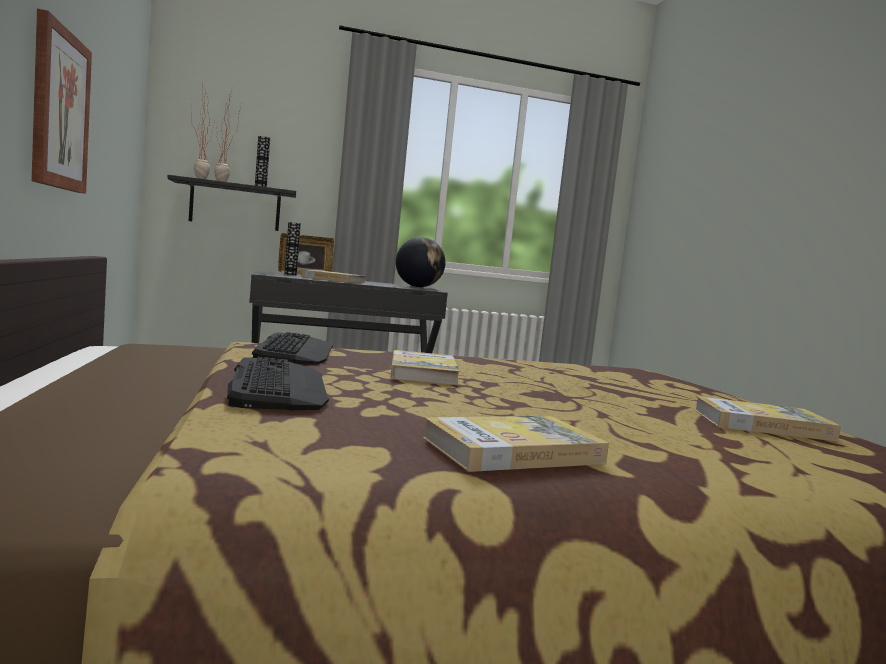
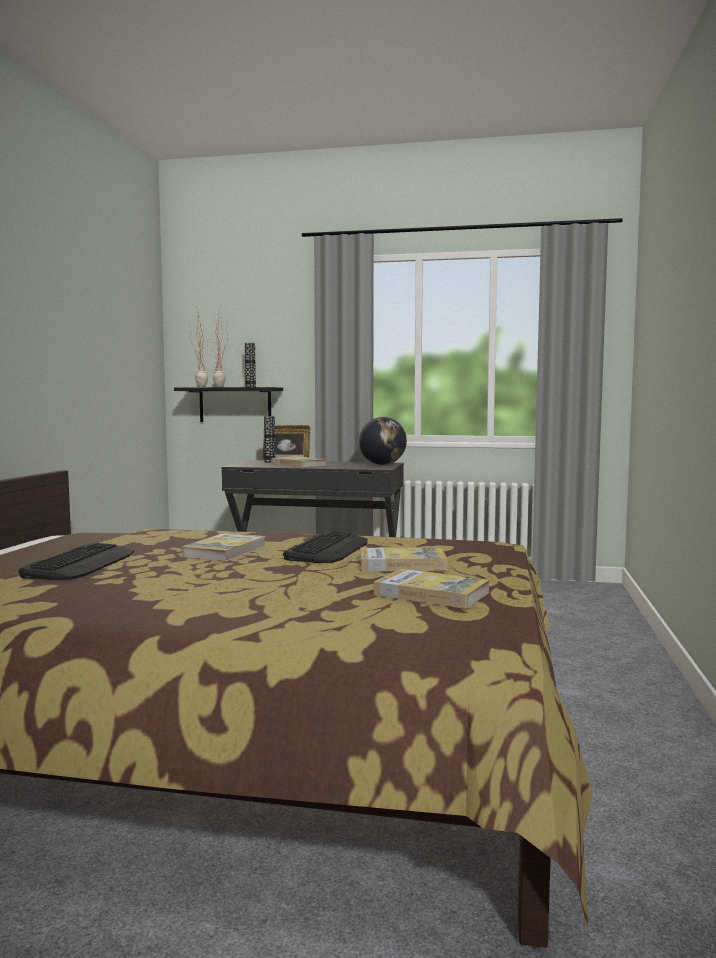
camera: 25 degrees right, 0 degrees up
picture [31,9,92,194] -> none
keyboard [252,332,333,365] -> keyboard moved to [283,531,368,563]
book [423,416,609,472] -> book moved to [360,548,448,571]

